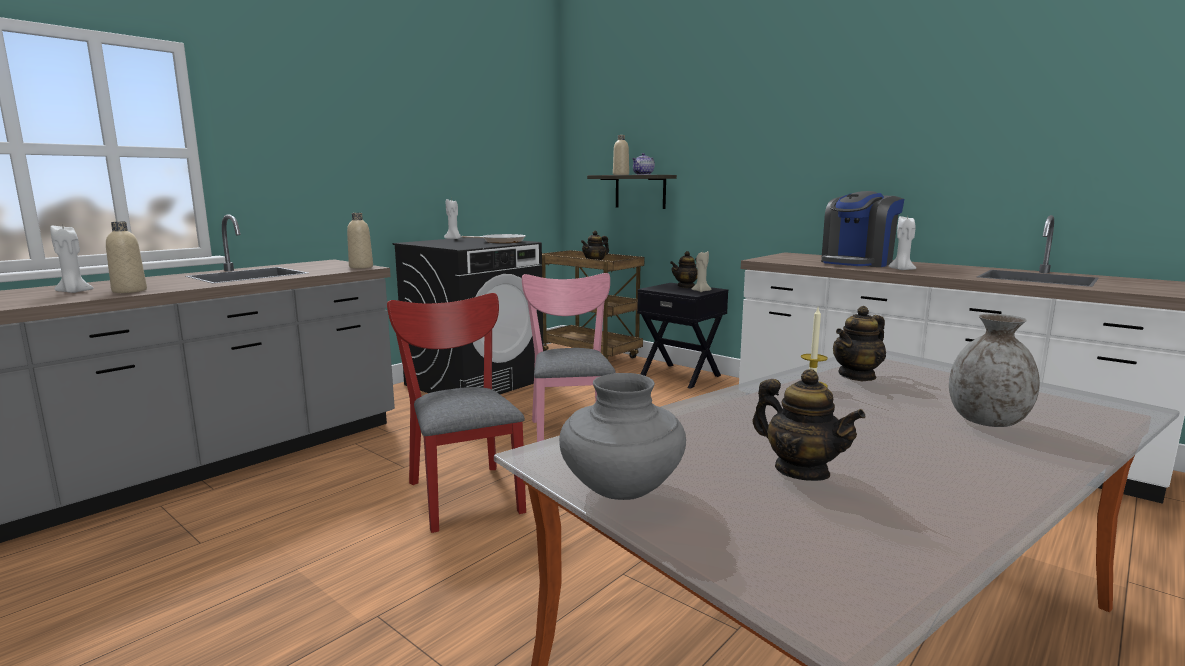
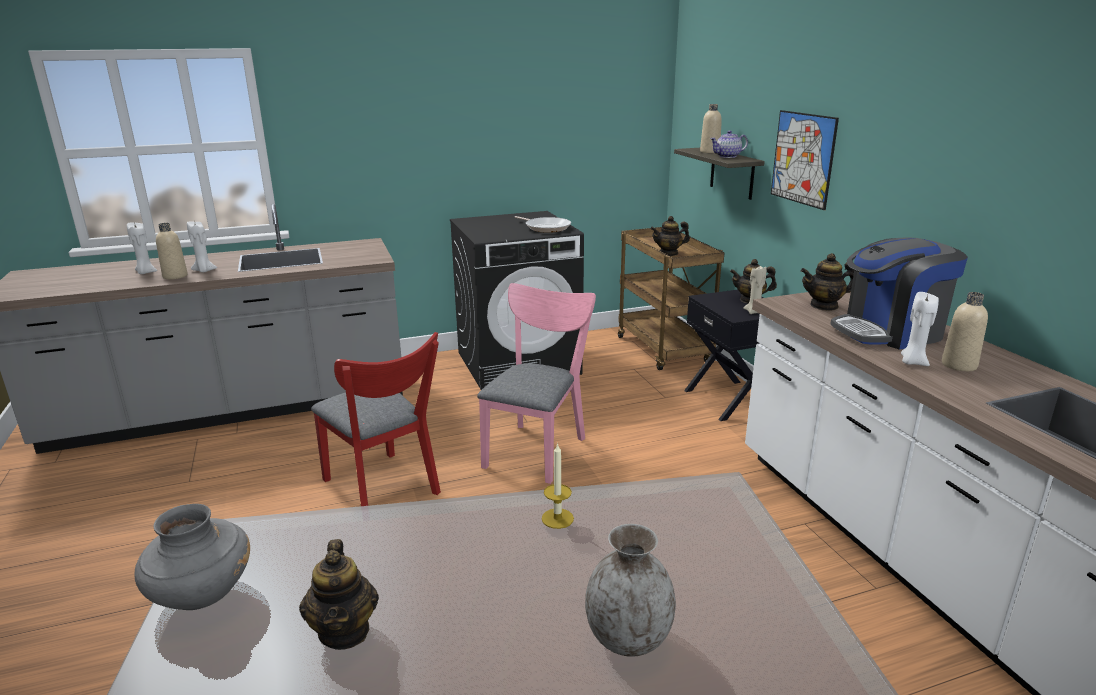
camera: 30 degrees right, 10 degrees up
beige bottle [347,213,373,269] -> beige bottle moved to [942,292,988,371]
red chair [387,293,526,533] -> red chair turned 135 degrees clockwise [311,332,441,506]
white candle [444,199,462,239] -> white candle moved to [187,220,217,272]
teapot [833,306,886,381] -> teapot moved to [801,253,854,311]
none -> picture [771,110,839,210]

